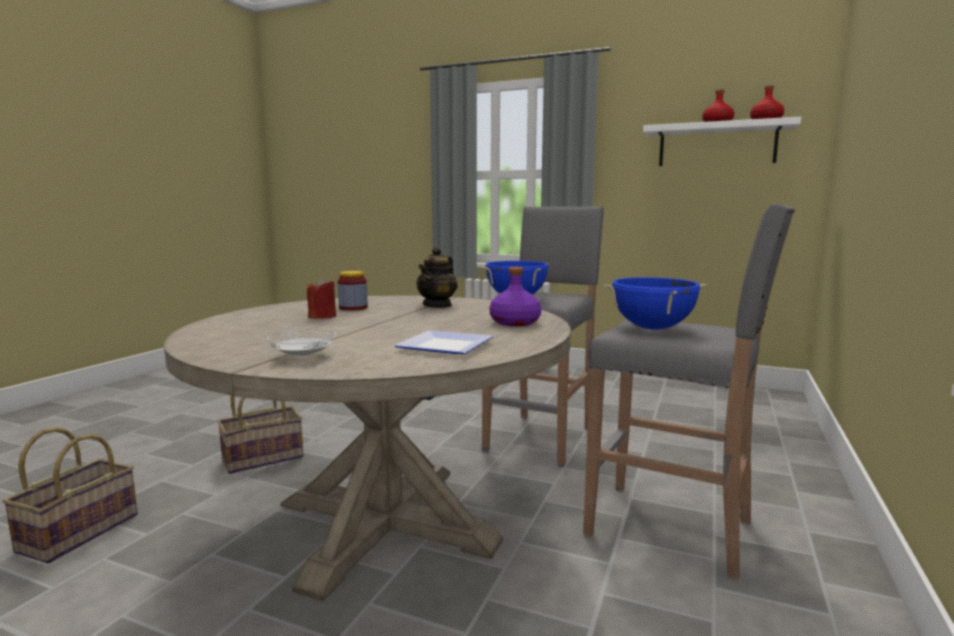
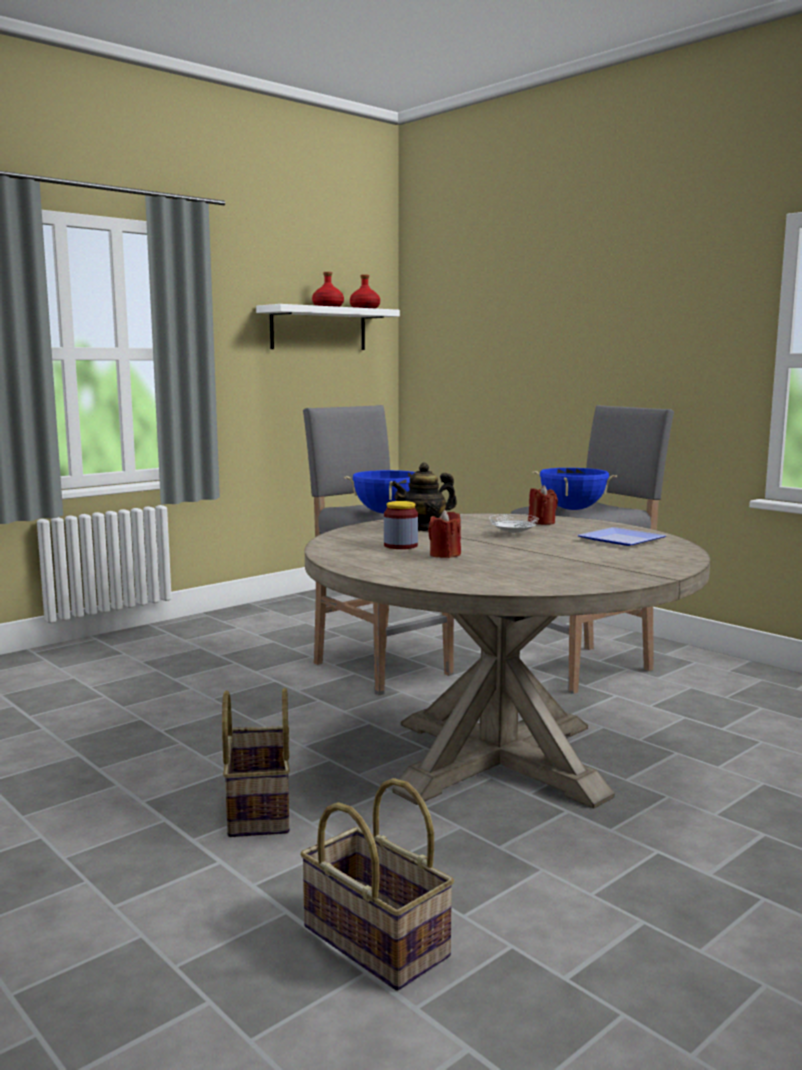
camera: 65 degrees left, 0 degrees up
white plate [267,329,336,358] -> white plate moved to [489,514,539,535]
teapot [416,246,458,308] -> teapot turned 105 degrees clockwise [391,463,457,531]
purple bottle [490,267,541,326] -> red candle [528,485,558,525]

